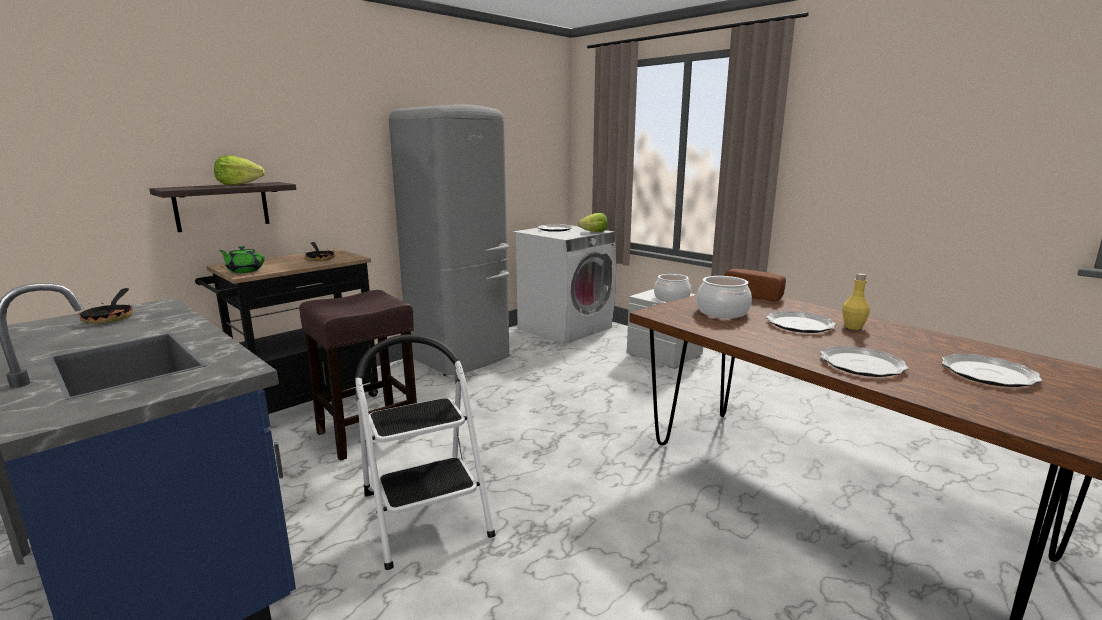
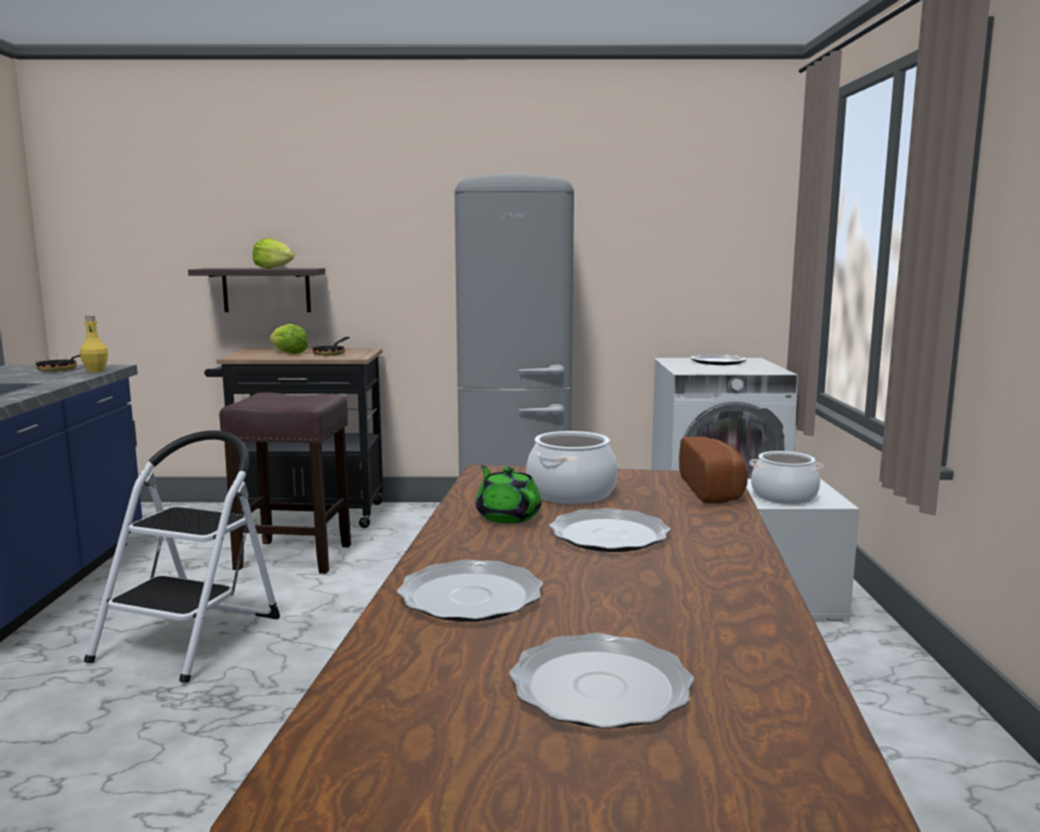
camera: 45 degrees right, 5 degrees down
green teapot [219,246,265,273] -> green teapot moved to [476,466,541,524]
lettuce [578,213,607,232] -> lettuce moved to [269,324,308,354]
yellow bottle [842,273,870,330] -> yellow bottle moved to [80,315,108,372]

